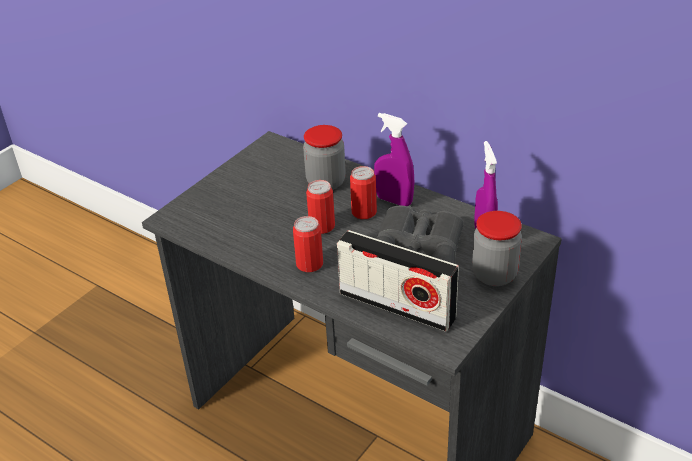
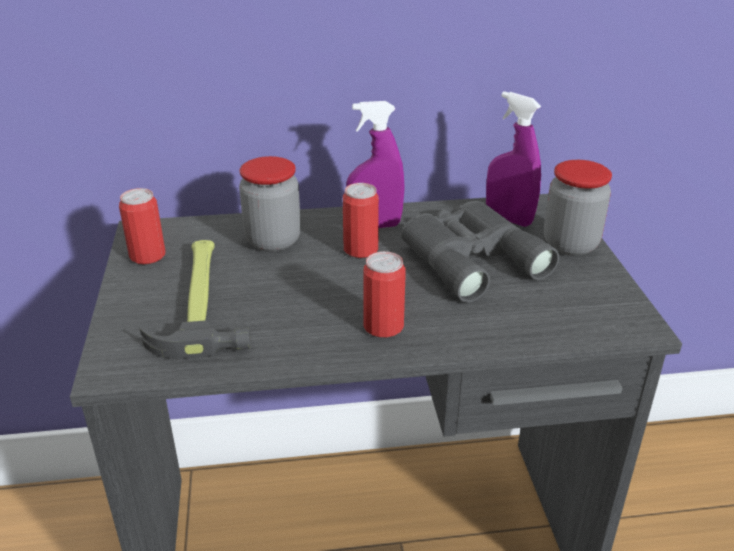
camera: 45 degrees left, 5 degrees down
can [306,180,335,234] -> can moved to [119,188,165,264]
radio [337,230,459,332] -> none
none -> hammer [140,240,251,359]

